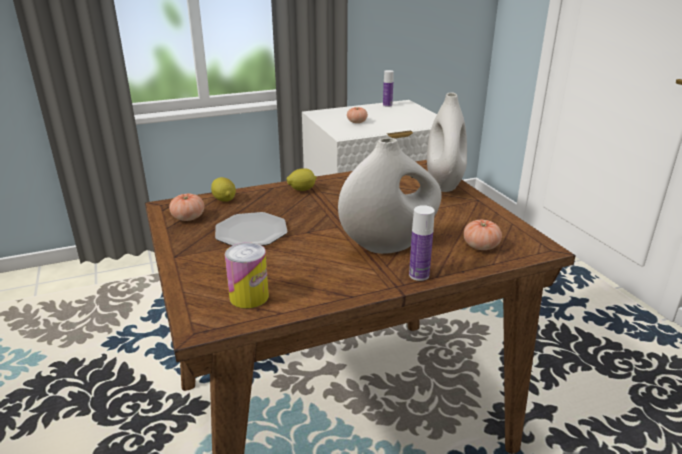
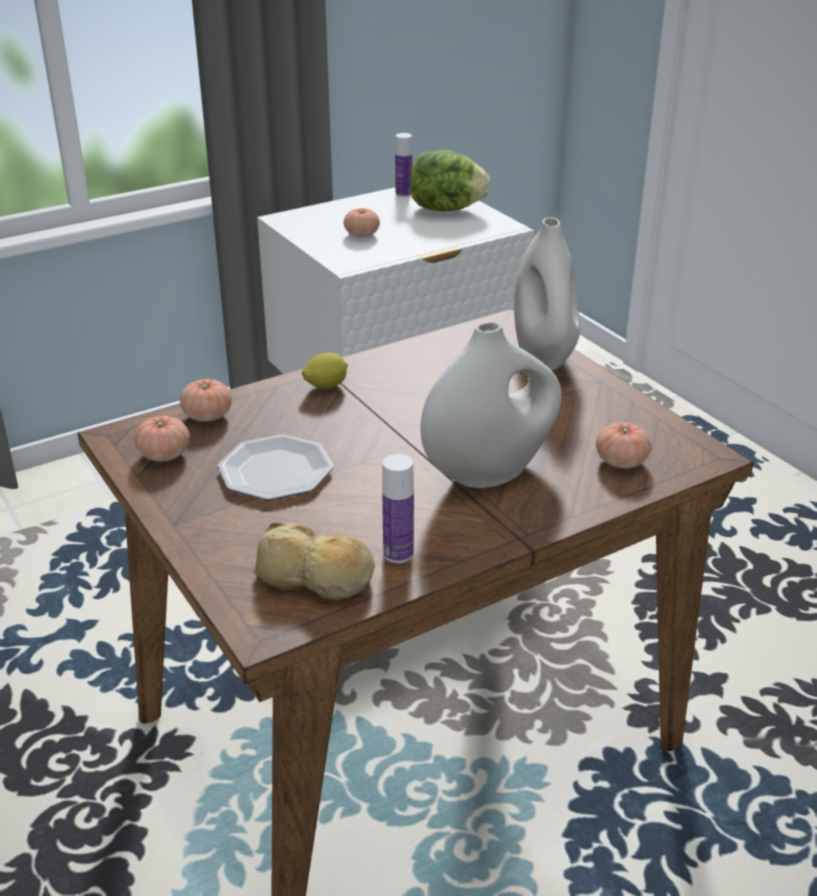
camera: 10 degrees left, 5 degrees up
lemon [211,177,236,202] -> tomato [180,379,232,422]
can [225,242,269,309] -> bread [253,522,375,600]
bottle [409,205,435,281] -> bottle moved to [382,454,414,563]
none -> lettuce [410,150,491,211]

